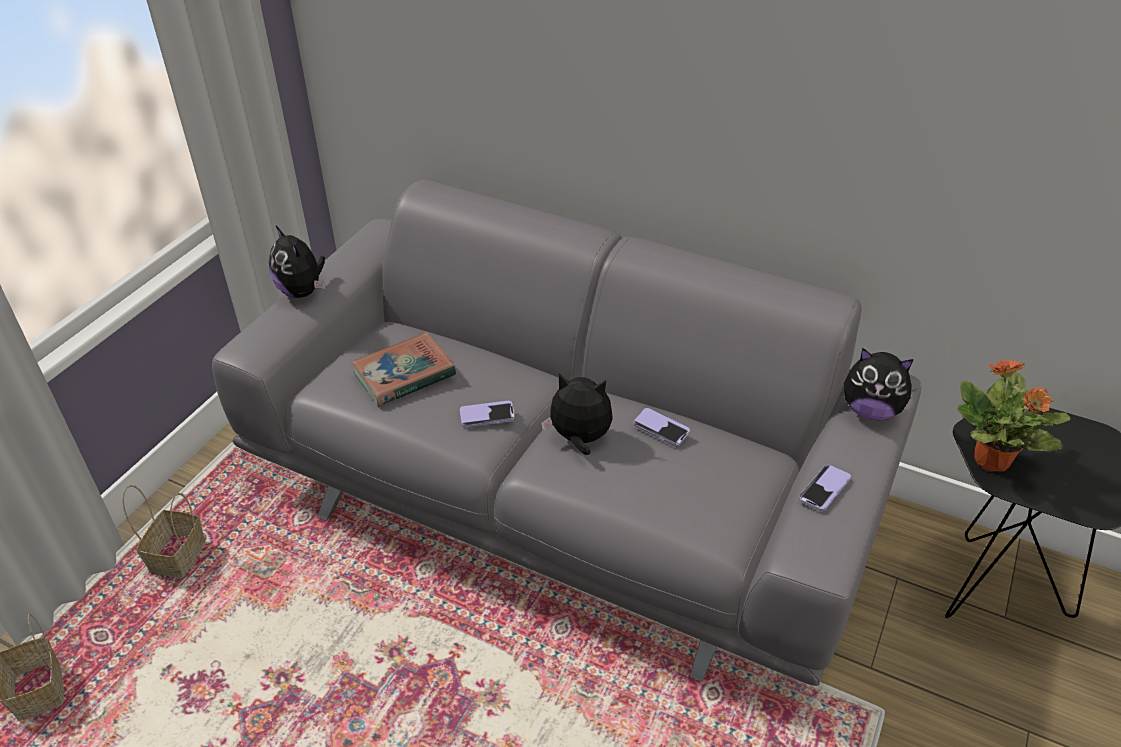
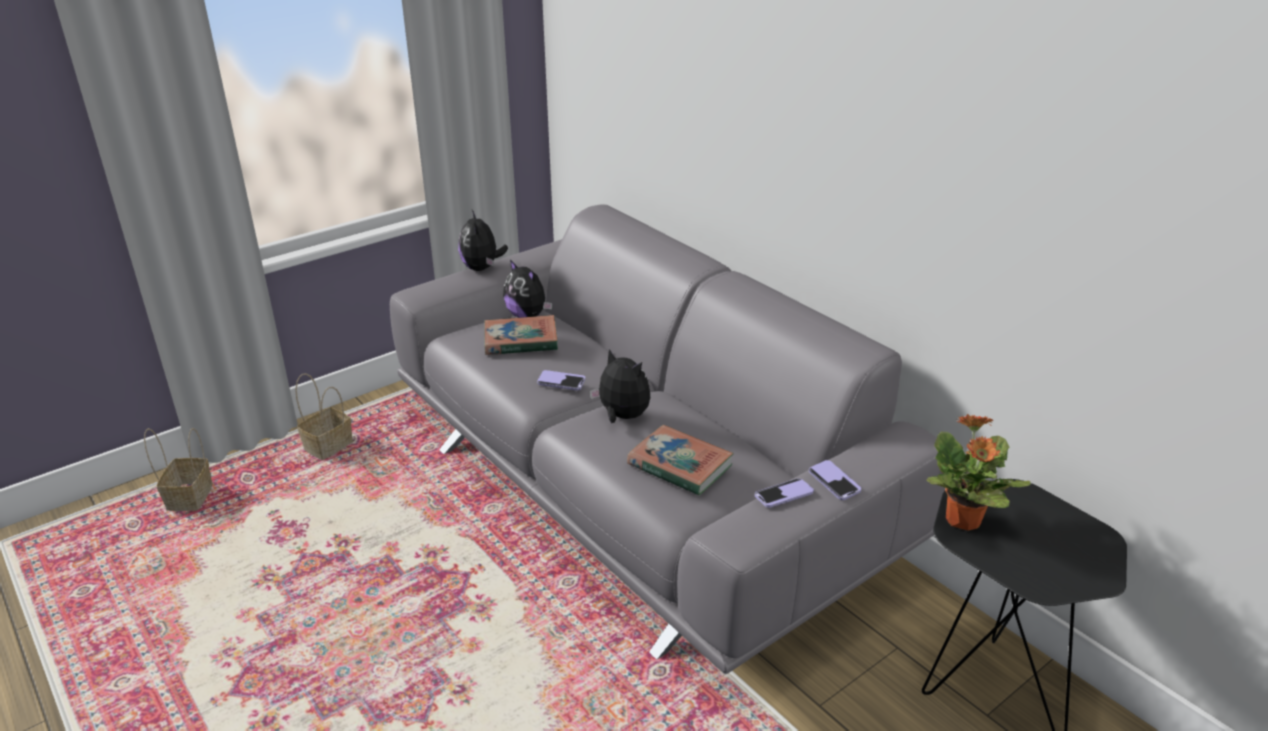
camera: 25 degrees right, 10 degrees down
phone [634,408,690,446] -> phone moved to [809,460,861,500]
plush toy [844,348,917,420] -> plush toy moved to [503,260,552,318]
none -> book [627,425,734,496]

